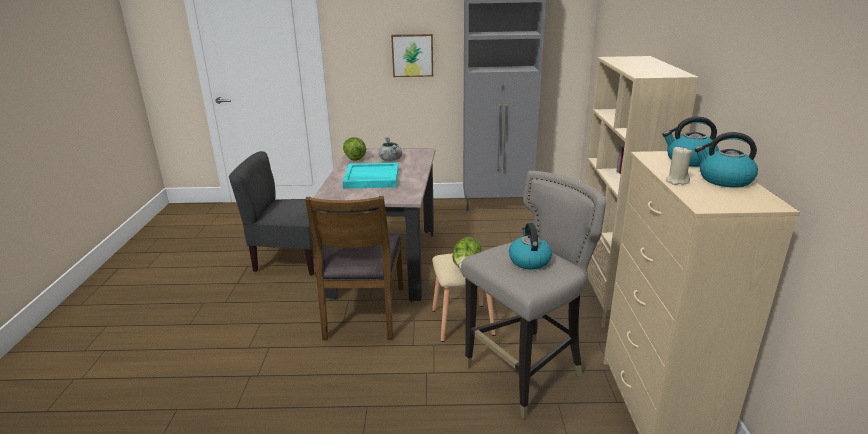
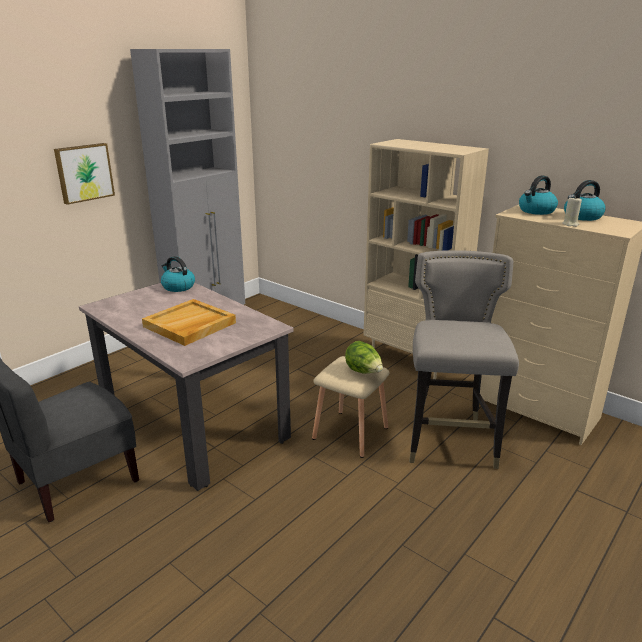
camera: 50 degrees left, 0 degrees up
brown chair [305,196,404,340] -> none
turquoise tray [342,163,398,189] -> beige tray [142,299,236,346]
lettuce [343,137,366,161] -> none
grey cooking pot [379,137,402,161] -> none
kettle [509,223,552,270] -> kettle moved to [161,256,195,292]

